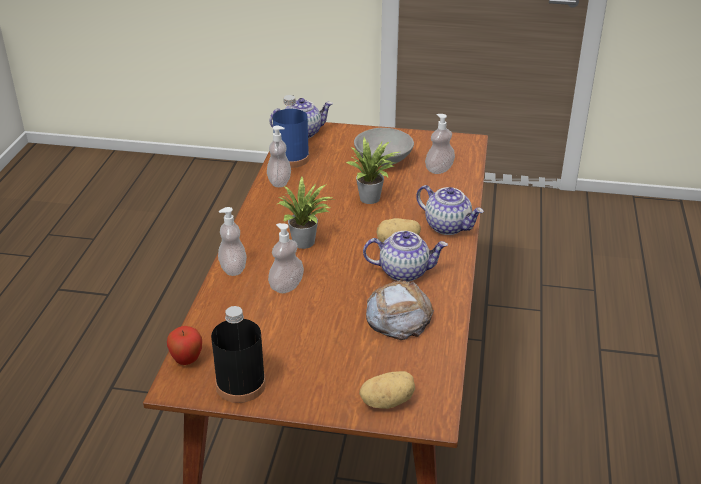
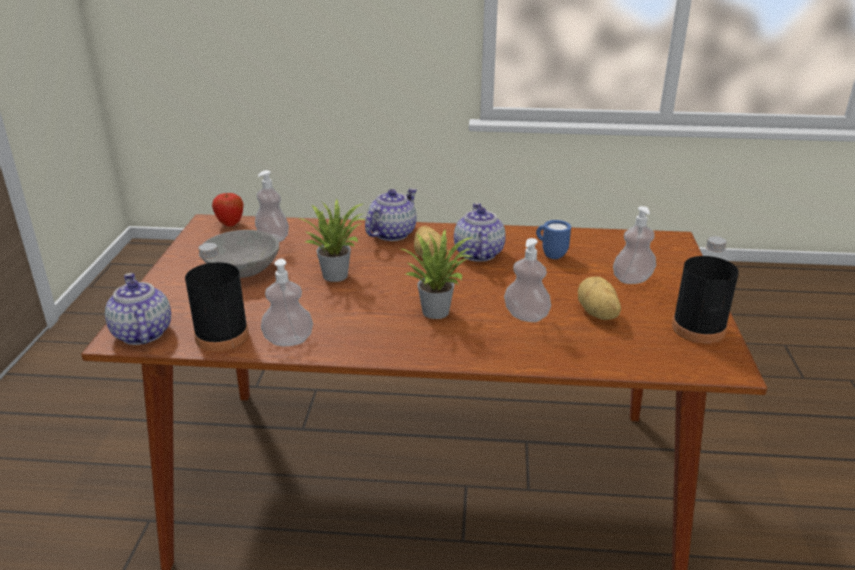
camera: 95 degrees left, 5 degrees down
apple [167,326,202,365] -> apple moved to [212,193,243,227]
soap dispenser [218,207,247,276] -> soap dispenser moved to [613,206,656,284]
blue bottle [273,95,309,168] -> black bottle [185,243,249,351]
potato [359,371,415,409] -> potato moved to [578,276,621,320]
bread [366,278,434,340] -> blue mug [536,220,571,259]

